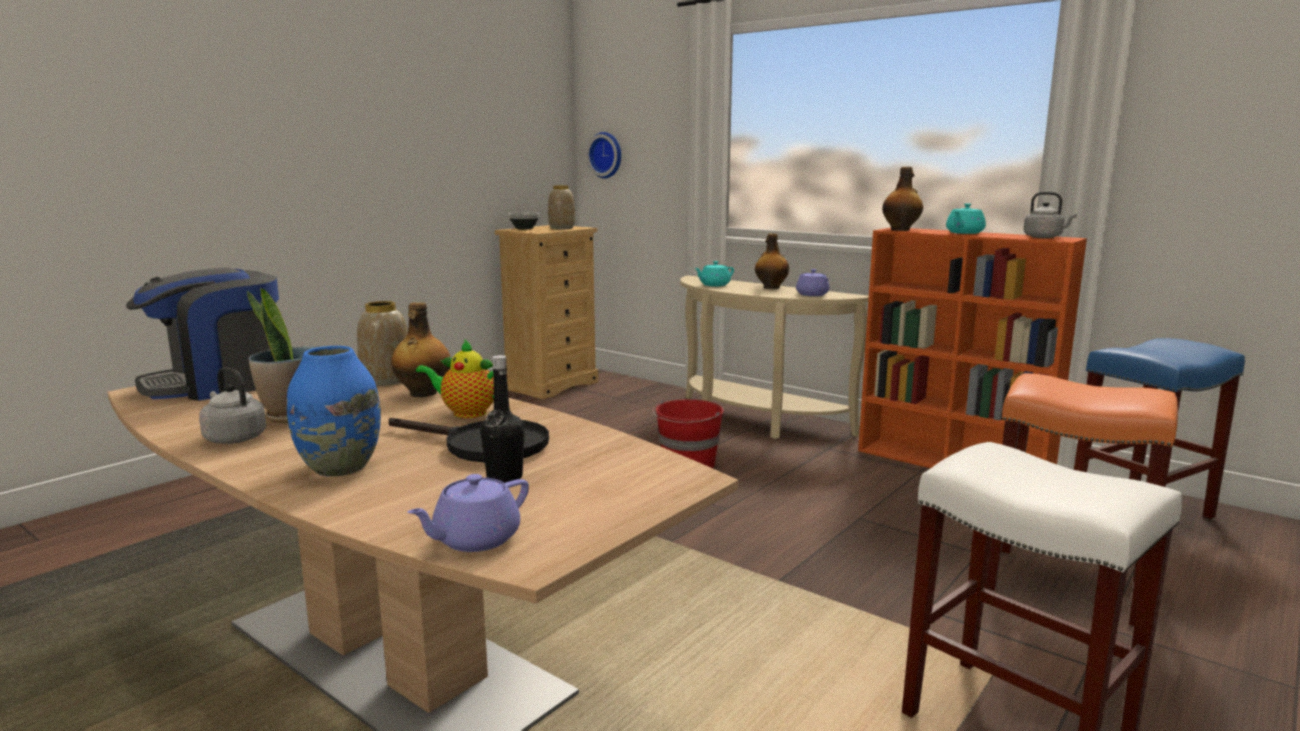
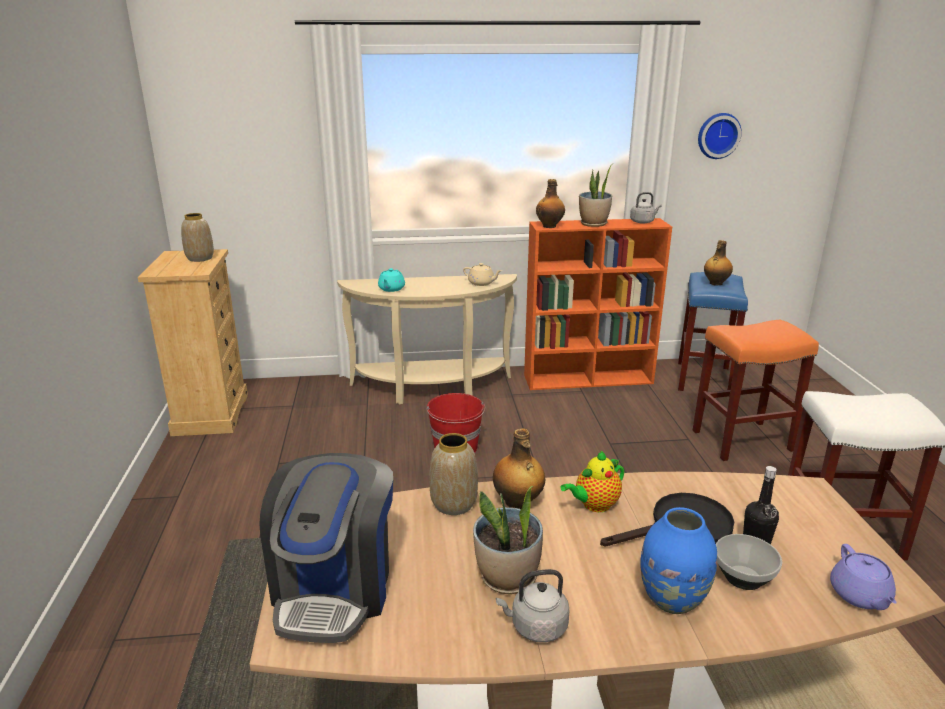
camera: 45 degrees left, 10 degrees up
bowl [508,213,539,229] -> bowl moved to [716,534,782,590]
wall clock [586,132,621,178] -> wall clock moved to [698,113,742,159]
bottle [755,233,789,289] -> bottle moved to [704,240,733,286]
purple teapot [796,269,829,296] -> beige teapot [463,263,502,286]
turquoise teapot [946,203,986,234] -> potted plant [579,164,613,227]

